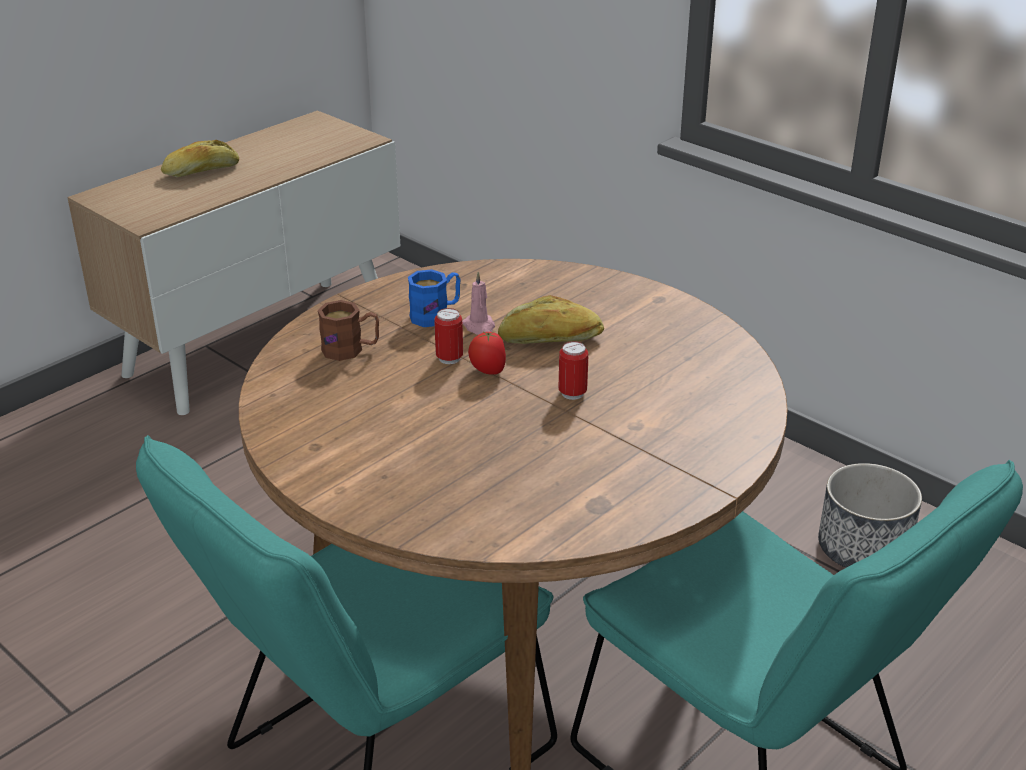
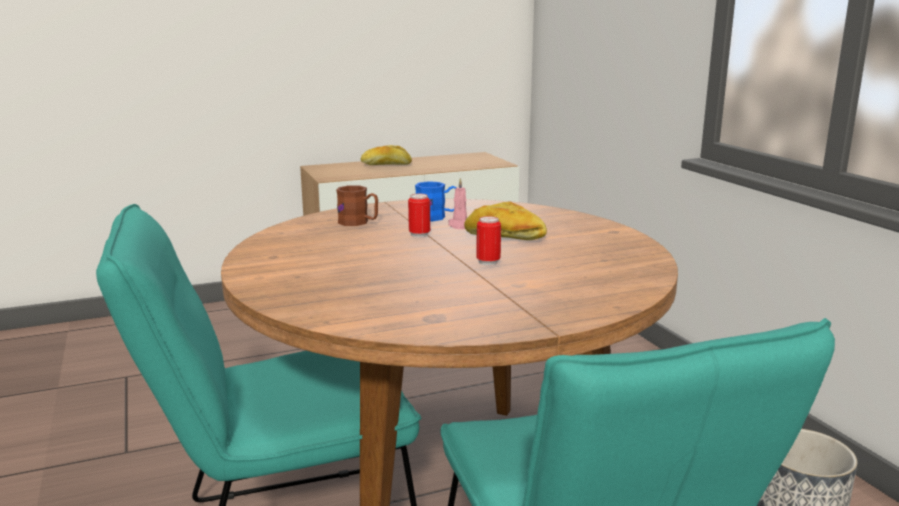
camera: 25 degrees right, 15 degrees down
tomato [468,331,506,375] -> none

